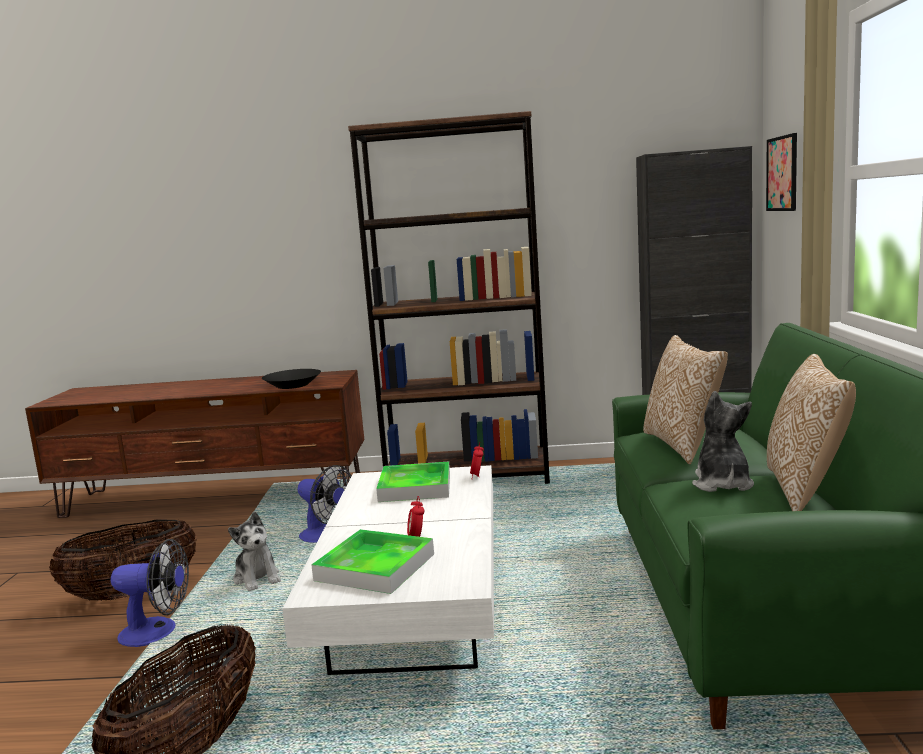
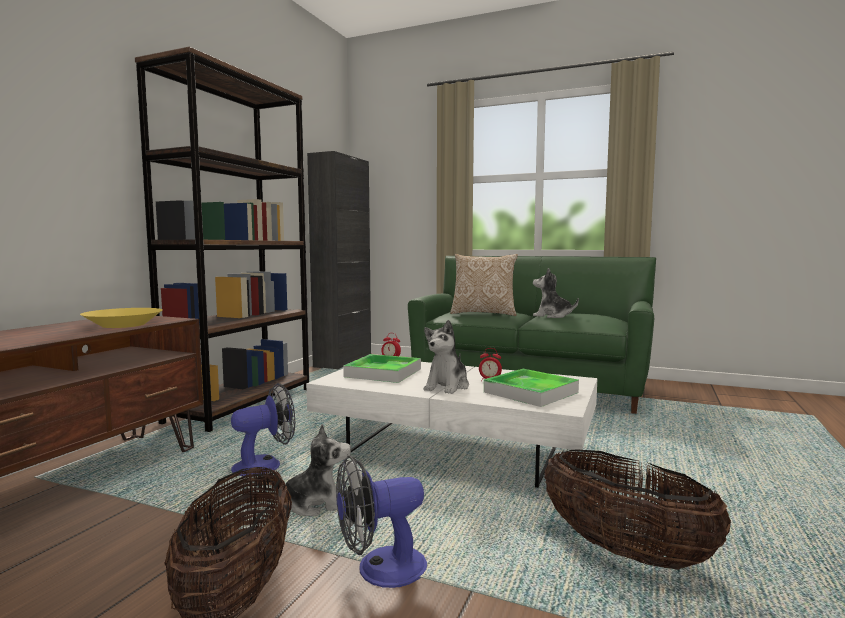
camera: 70 degrees left, 5 degrees down
fan [111,539,189,647] -> fan turned 135 degrees counterclockwise [336,456,427,588]
black bowl [262,369,321,389] -> yellow bowl [80,308,162,328]
picture [766,133,797,211] -> none
pillow [767,354,856,511] -> none
none -> plush toy [424,320,469,394]

